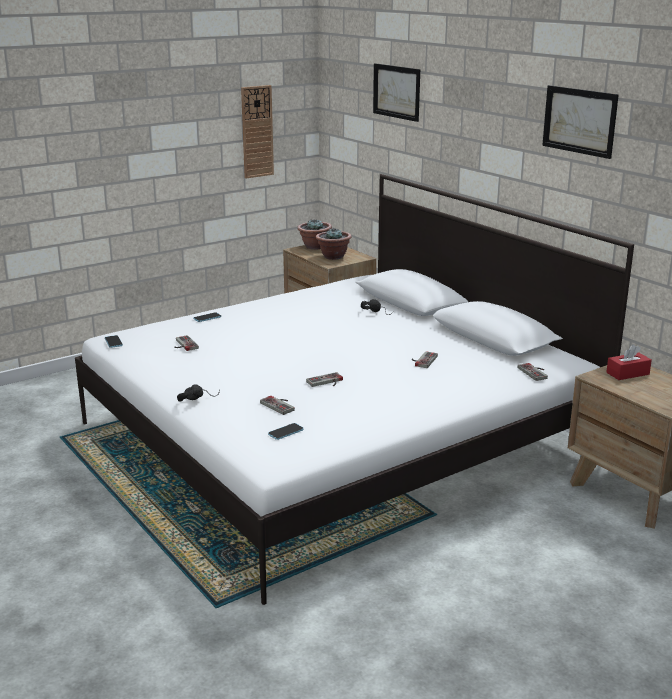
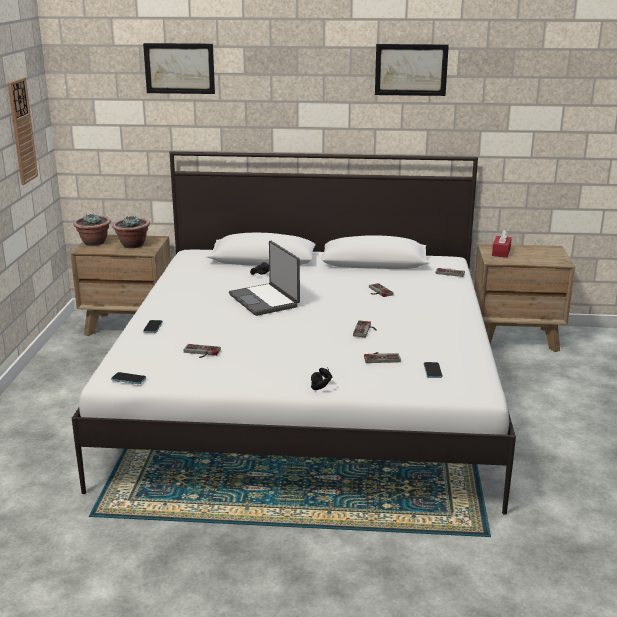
camera: 50 degrees left, 0 degrees up
none -> laptop [229,241,300,316]

